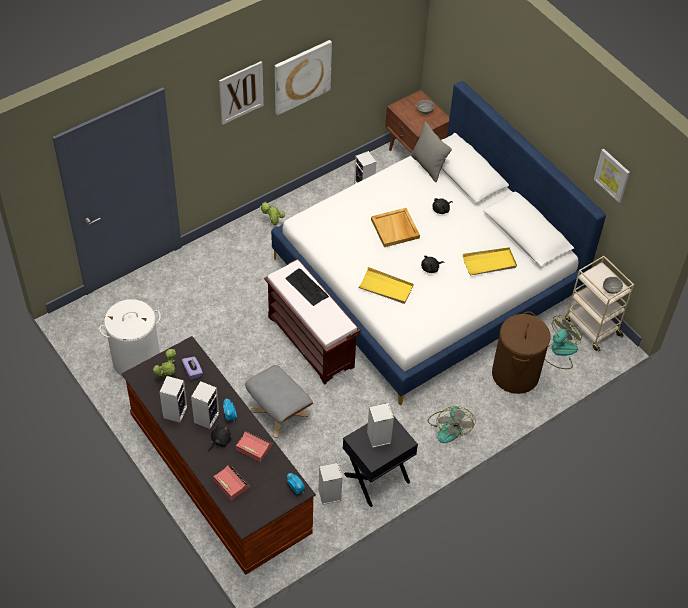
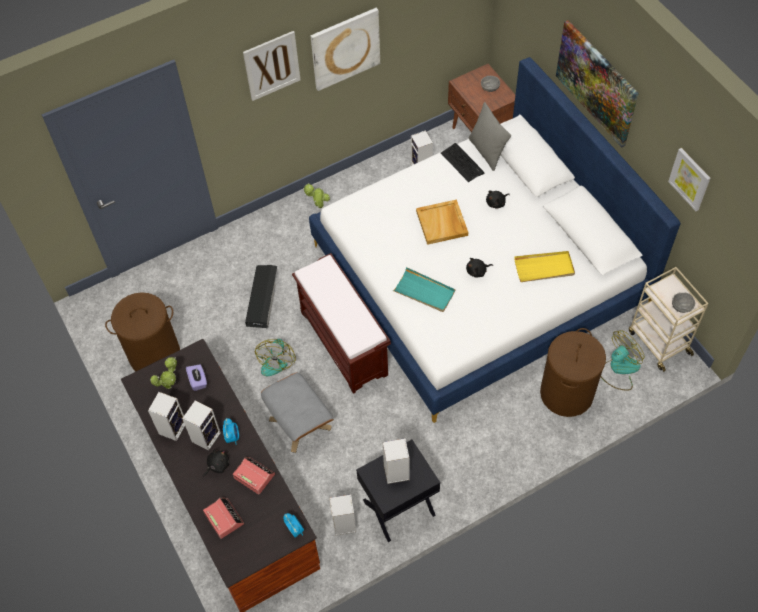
camera: 10 degrees right, 5 degrees up
white laundry basket [99,299,161,377] -> brown laundry basket [105,292,180,371]
keyboard [285,268,329,306] -> keyboard moved to [441,143,484,182]
yellow tray [358,267,414,304] -> turquoise tray [392,267,455,312]
fan [428,406,476,443] -> fan moved to [255,339,296,376]
none -> black storage box [245,265,277,328]
none -> picture [556,20,639,148]

